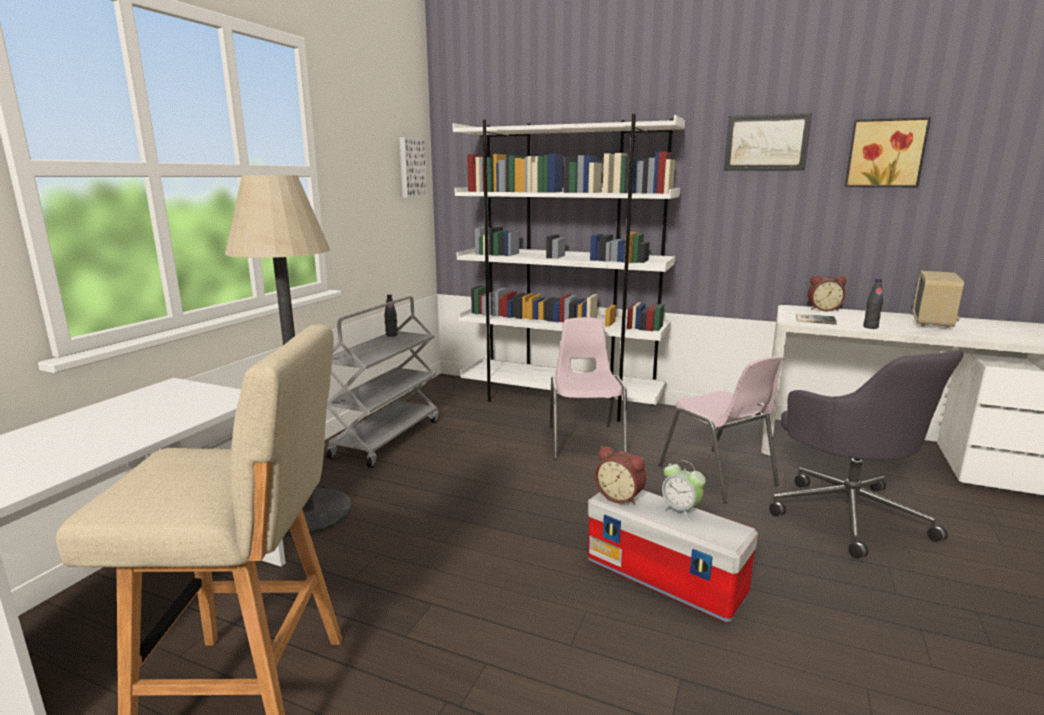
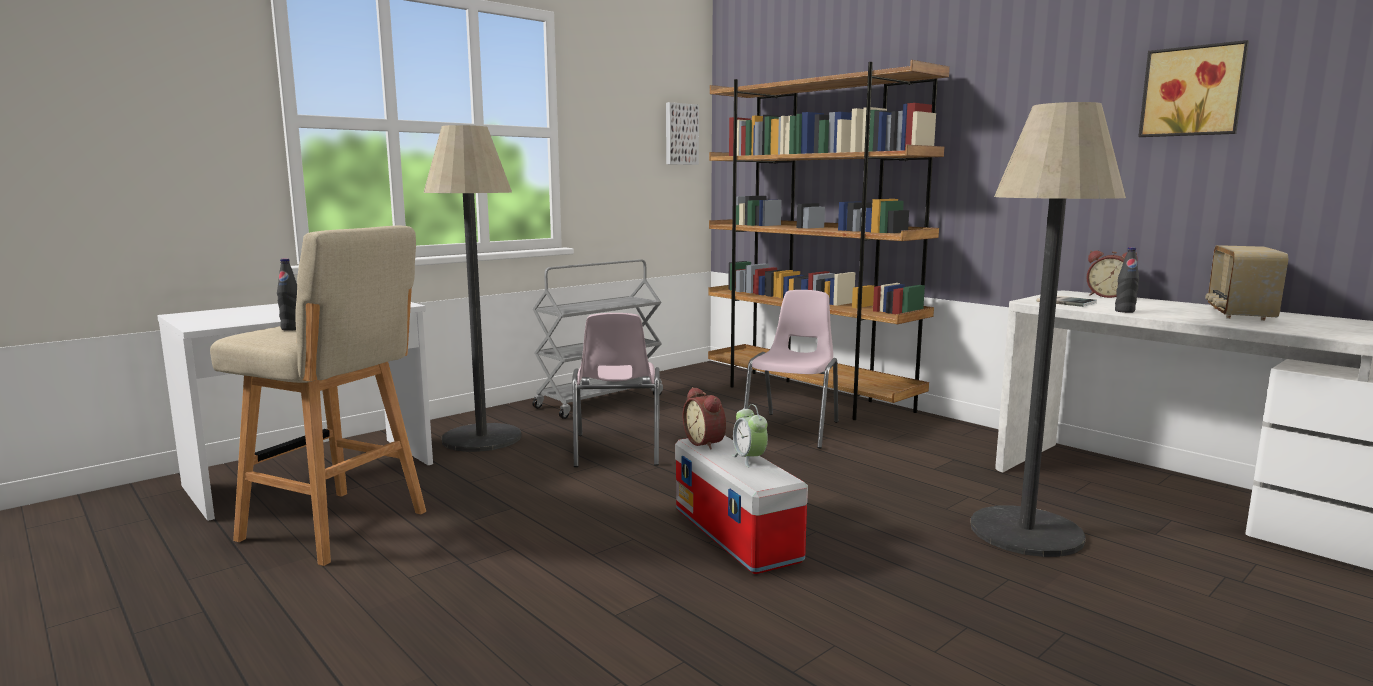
camera: 25 degrees right, 5 degrees down
black bottle [384,294,398,337] -> black bottle moved to [277,258,297,331]
white bookcase [453,114,685,422] -> brown bookcase [708,60,950,420]
pink chair [659,356,785,503] -> pink chair moved to [572,313,660,467]
picture [724,113,812,171] -> none
grey office chair [769,350,963,558] -> floor lamp [970,102,1126,557]
radio [913,271,964,329] -> radio turned 150 degrees clockwise [1205,245,1288,321]

